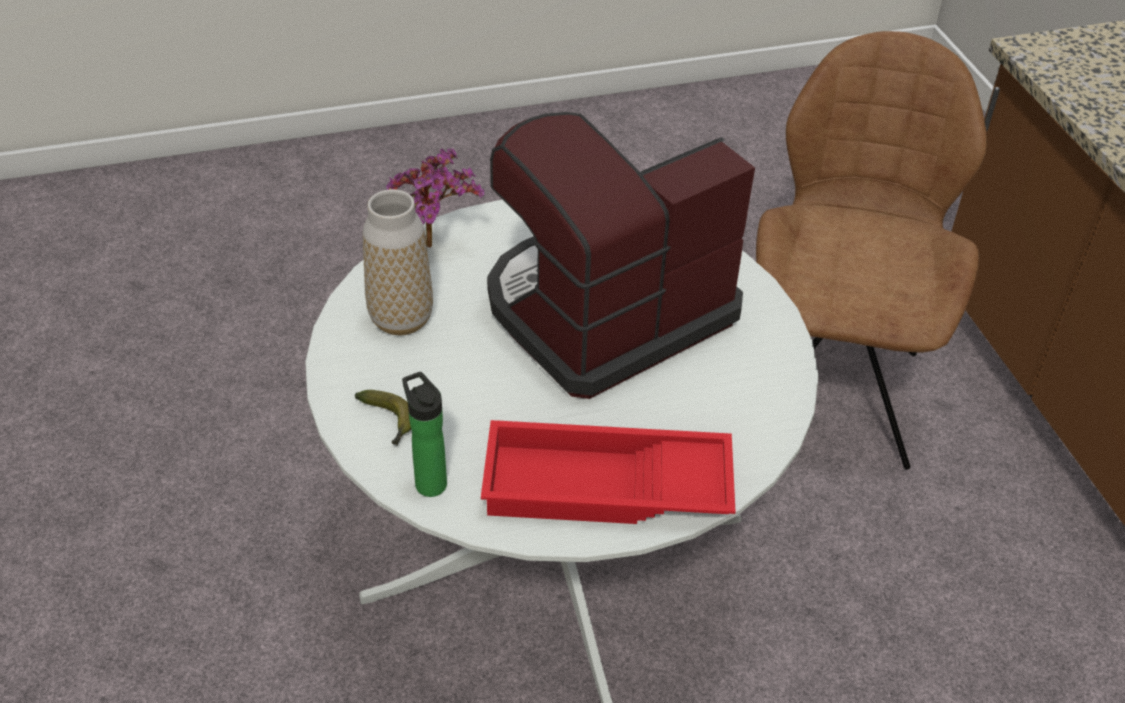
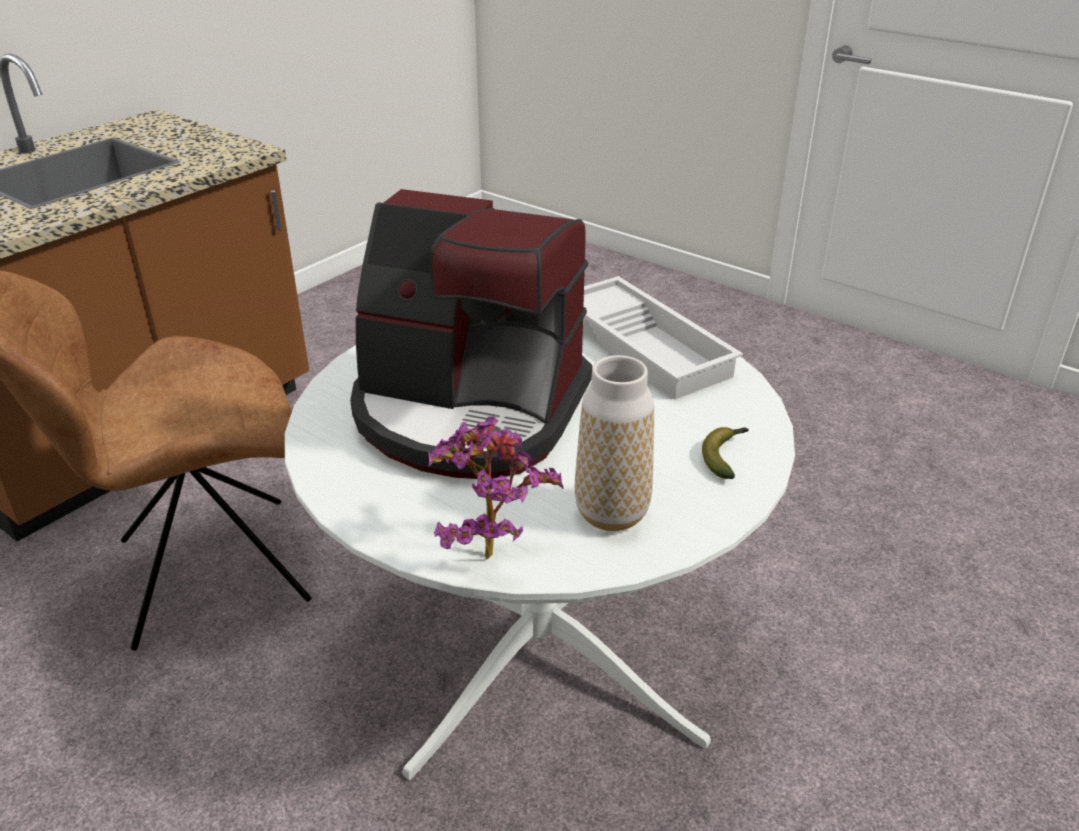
camera: 125 degrees left, 10 degrees down
bottle [402,372,447,497] -> none
red tray [481,420,736,524] -> white tray [584,276,743,399]

